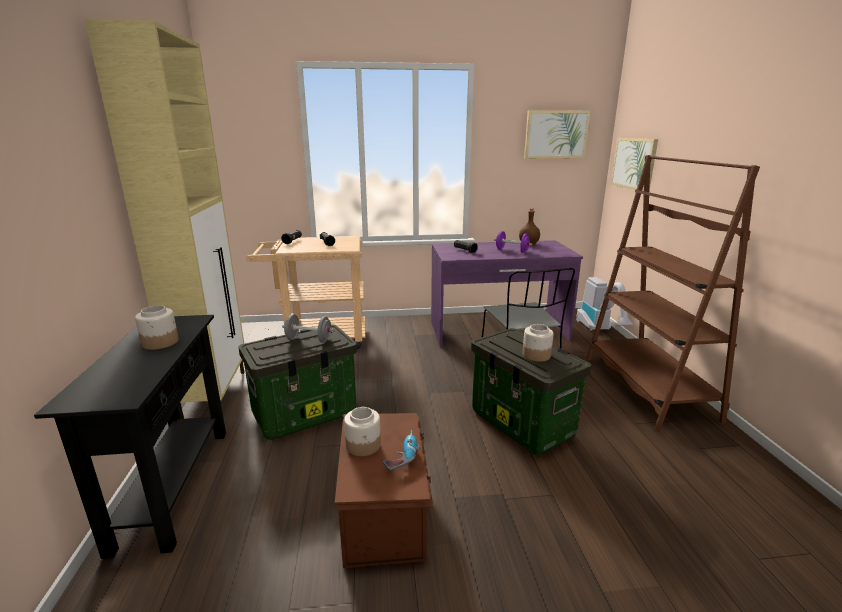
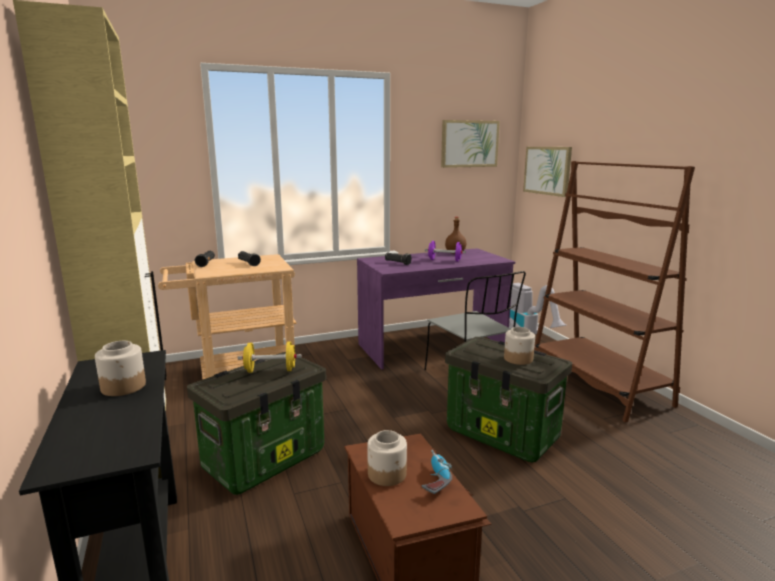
camera: 15 degrees left, 5 degrees down
grey dumbbell [282,314,335,343] -> yellow dumbbell [238,341,302,373]

